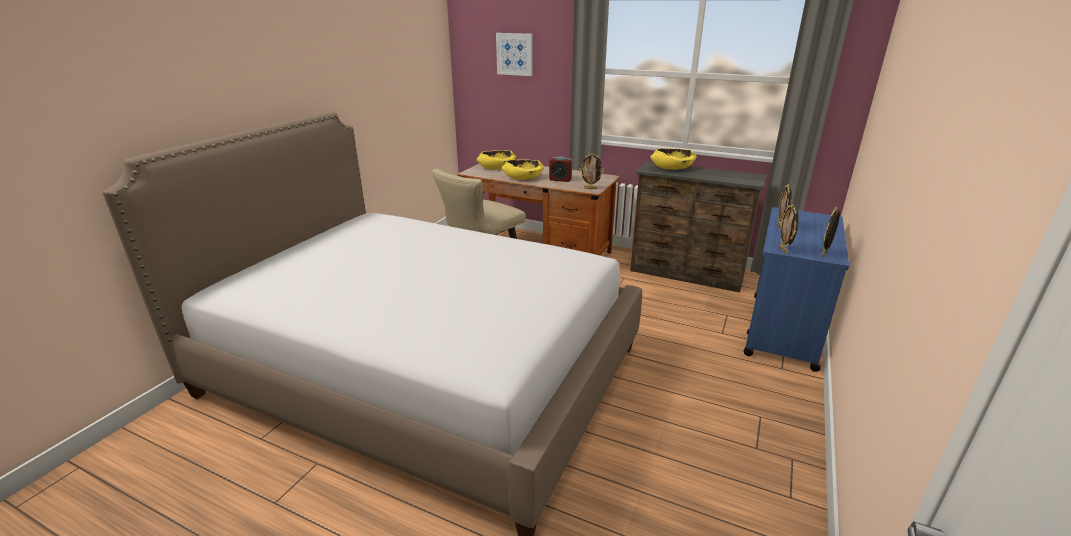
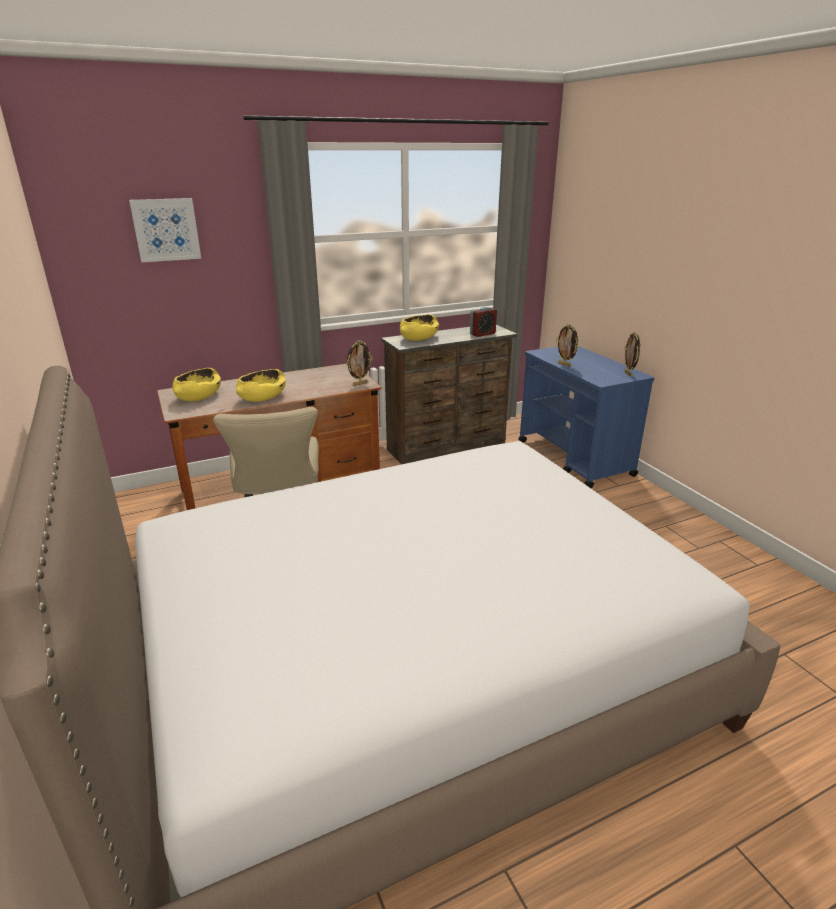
camera: 50 degrees left, 0 degrees up
alarm clock [549,157,572,182] -> alarm clock moved to [470,307,497,337]
picture frame [779,204,799,254] -> none

